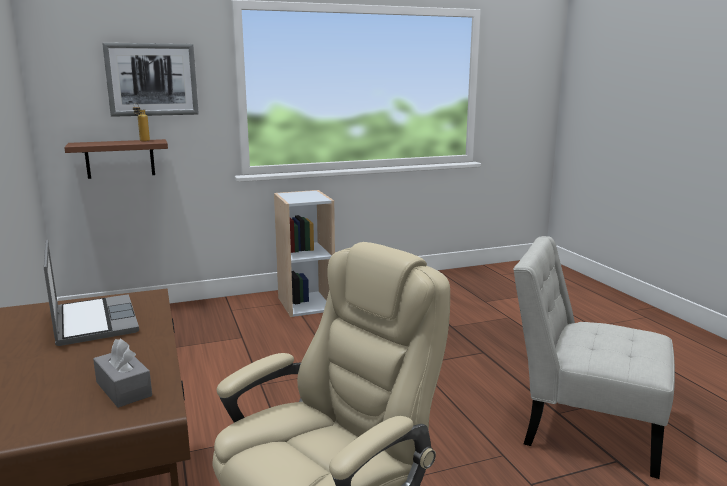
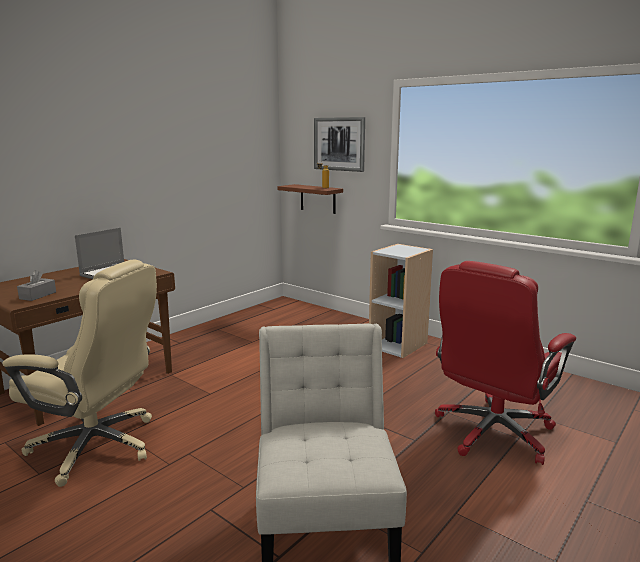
camera: 60 degrees right, 0 degrees up
none -> red office chair [435,261,576,465]

